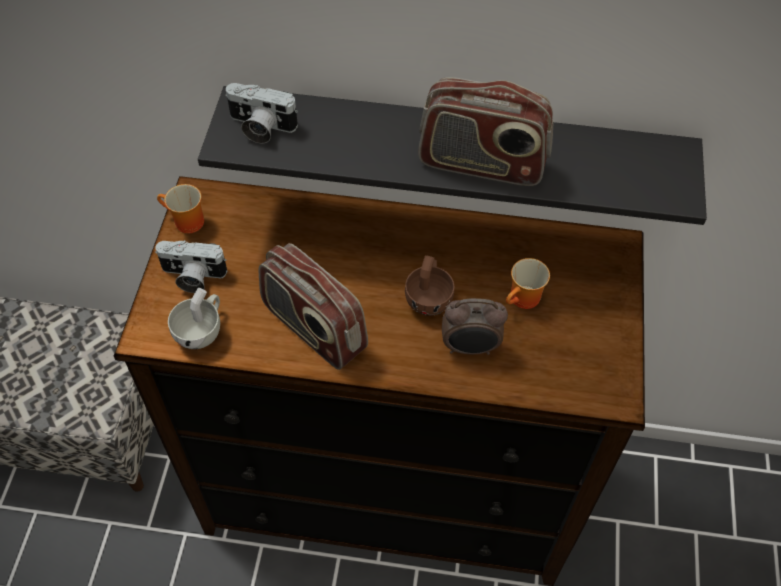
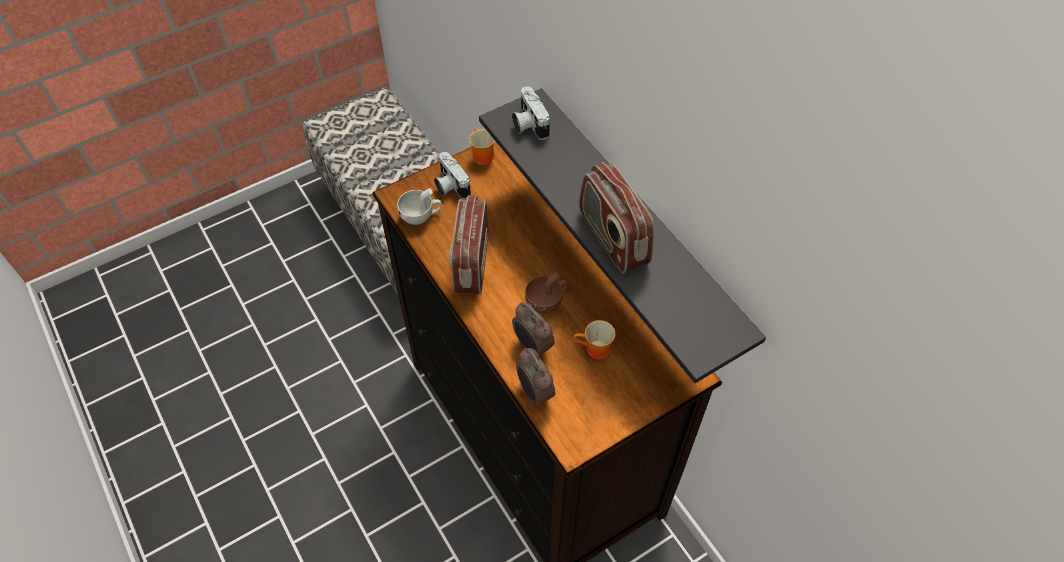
camera: 50 degrees right, 0 degrees up
none -> alarm clock [516,348,555,406]

